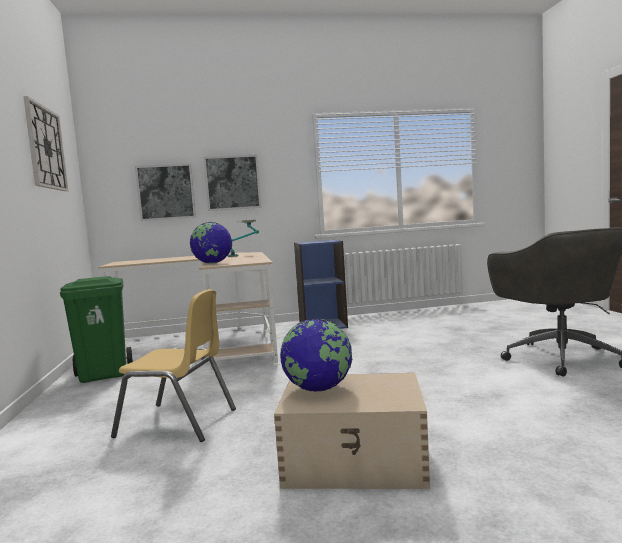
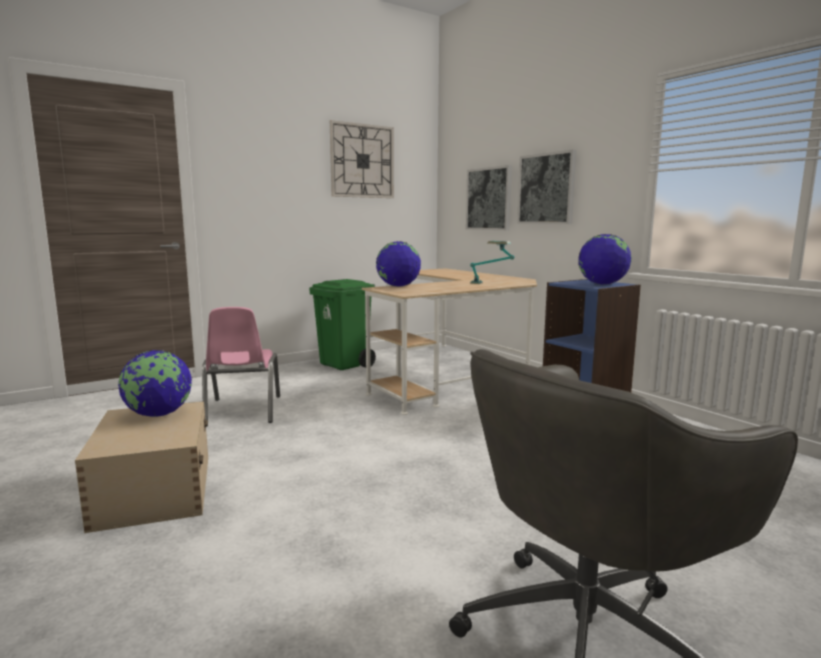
camera: 65 degrees right, 5 degrees up
yellow chair [111,289,236,442] -> pink chair [202,307,280,426]
none -> globe [578,234,632,285]

